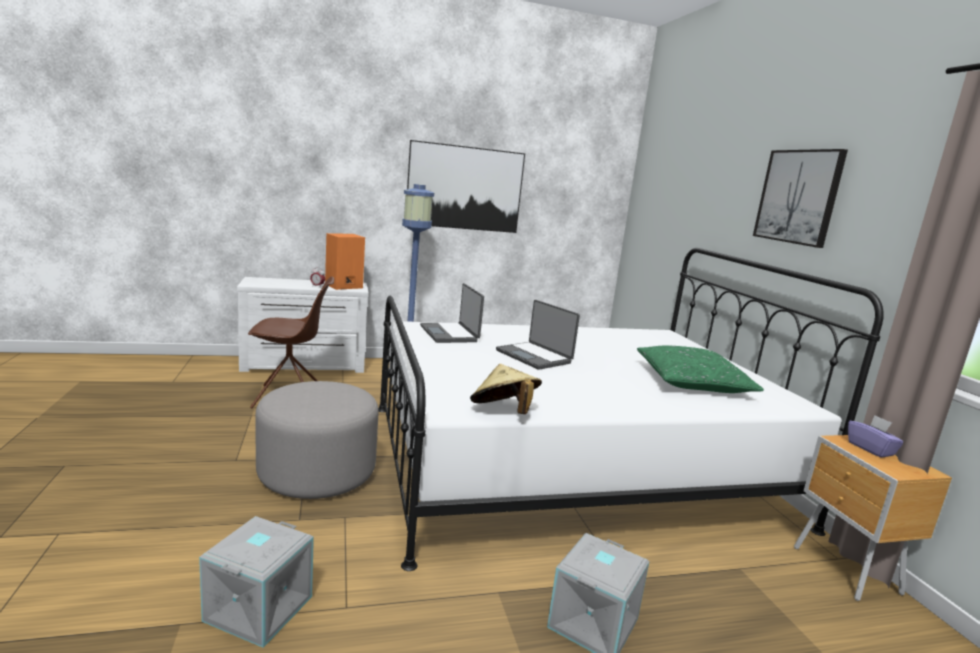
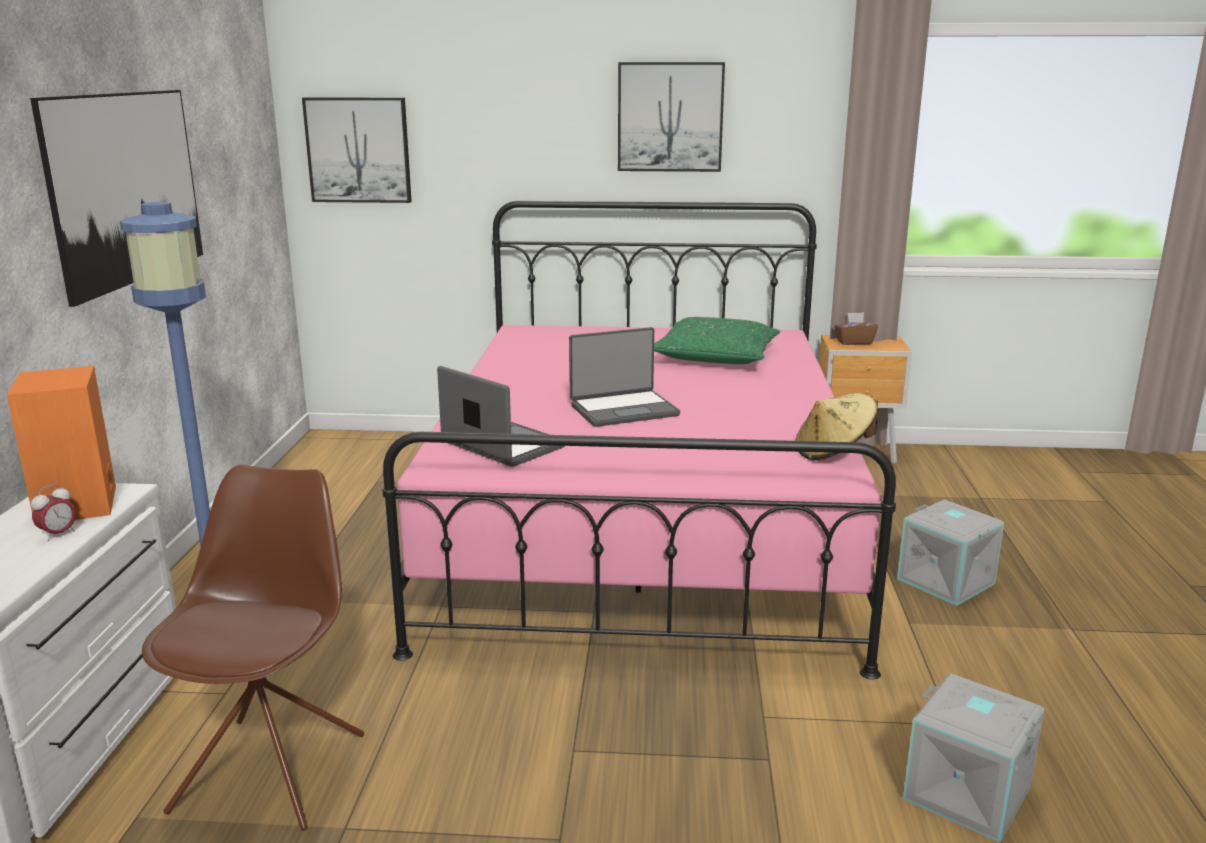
camera: 70 degrees left, 5 degrees up
grey ottoman [255,381,379,499] -> none
white bed [378,248,884,571] -> pink bed [382,201,896,680]
laptop [420,283,484,343] -> laptop turned 135 degrees counterclockwise [437,366,565,467]
purple tissue box [848,415,903,458] -> brown tissue box [834,313,878,345]
none -> picture [302,97,412,203]

